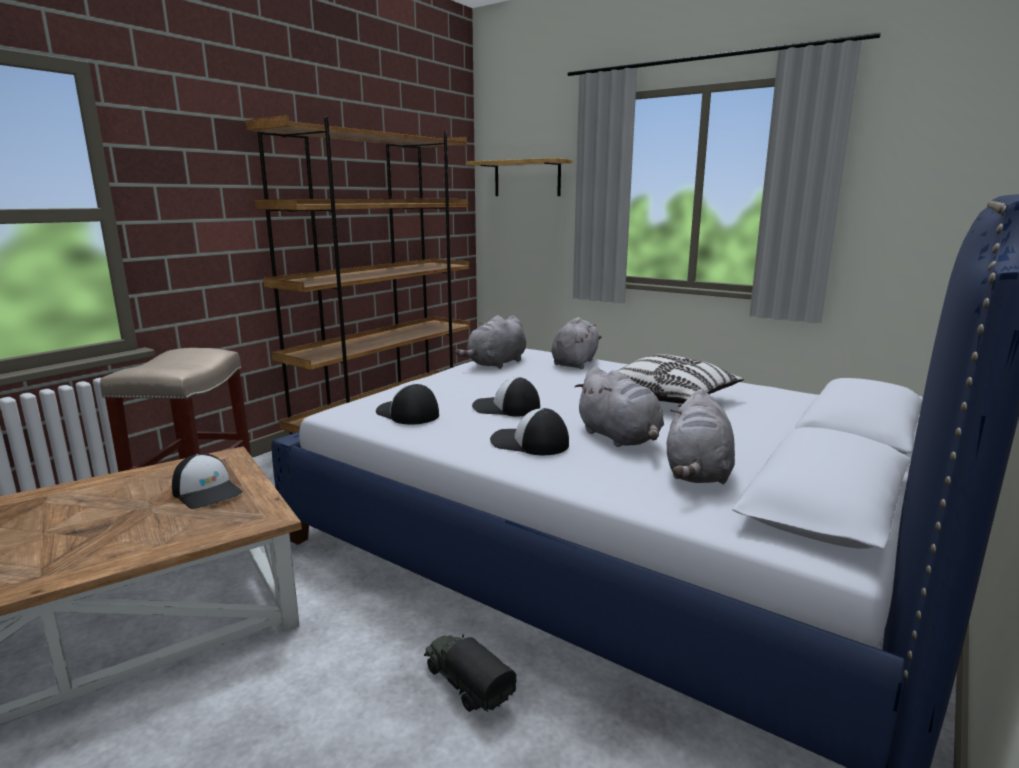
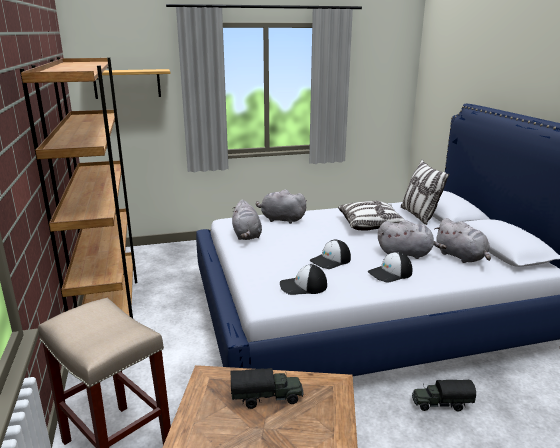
camera: 50 degrees left, 5 degrees up
cap [172,453,243,509] -> toy truck [230,368,304,409]
grey plush toy [551,317,602,369] -> grey plush toy turned 45 degrees counterclockwise [256,190,307,224]
none -> pillow [401,160,449,225]

